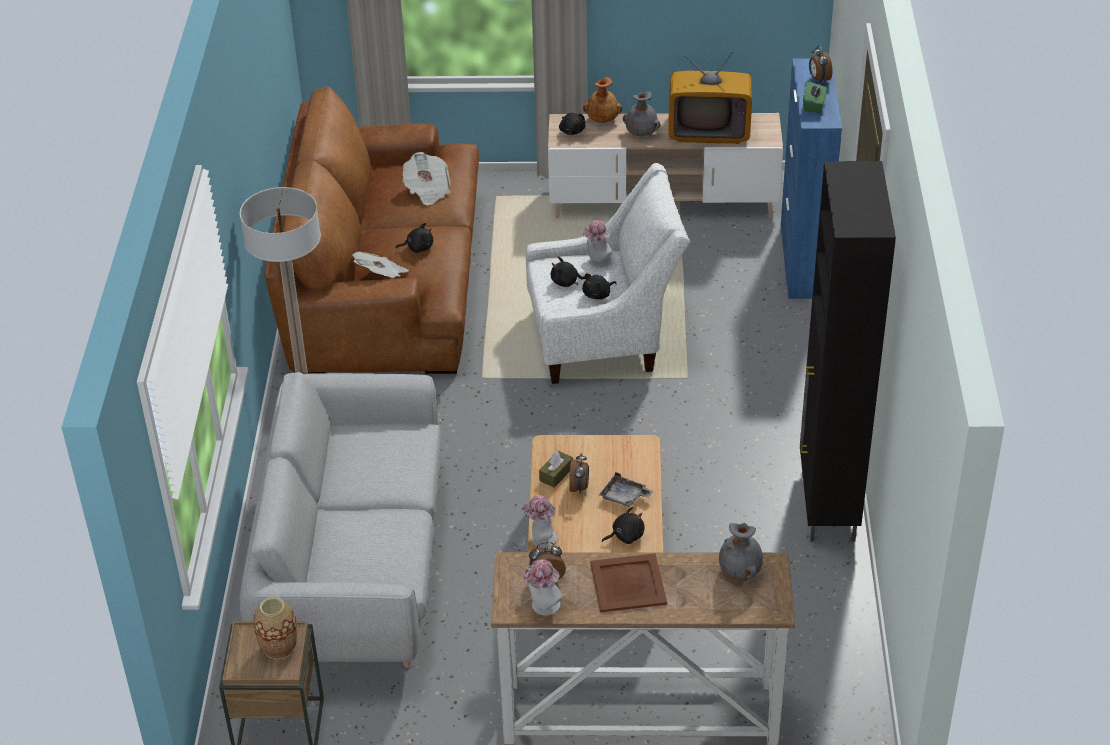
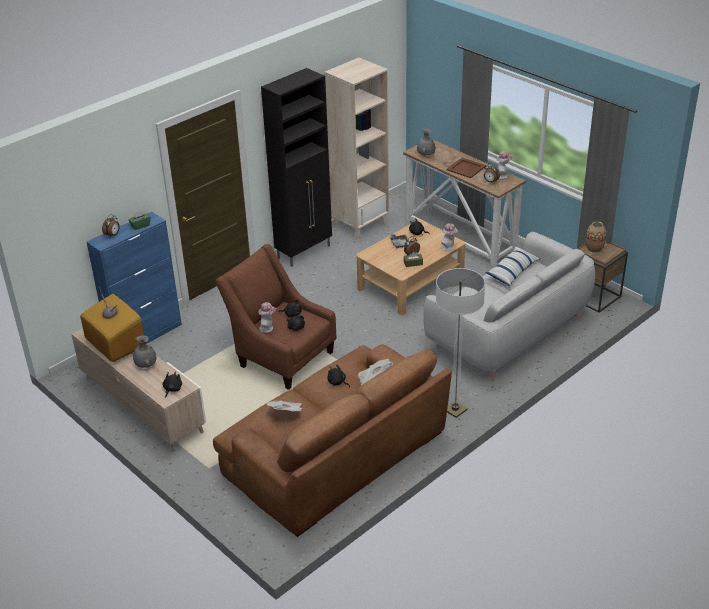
camera: 135 degrees left, 5 degrees down
white armchair [526,163,690,384] -> brown armchair [215,244,336,390]
brown vase [583,77,622,123] -> none
none -> beige bookcase [324,57,389,240]
none -> pillow [486,246,540,287]

